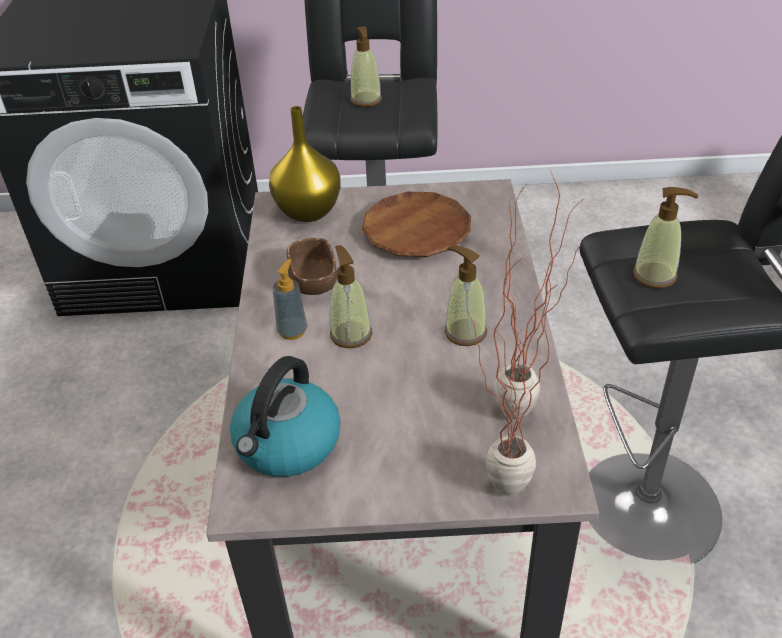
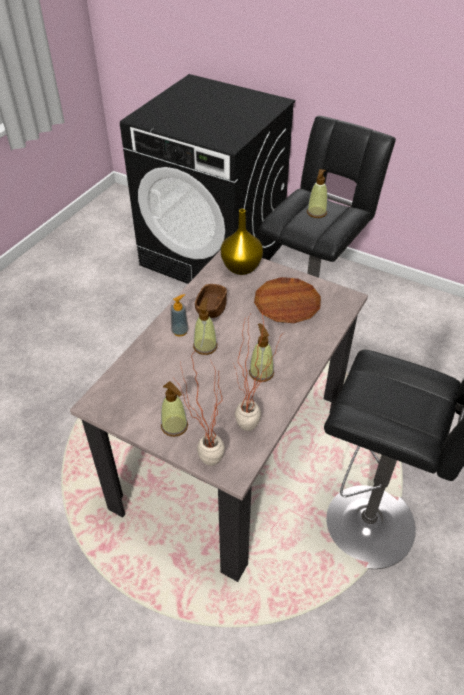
camera: 30 degrees right, 5 degrees up
kettle [230,356,340,477] -> none
soap dispenser [633,187,698,288] -> soap dispenser moved to [161,381,188,437]

